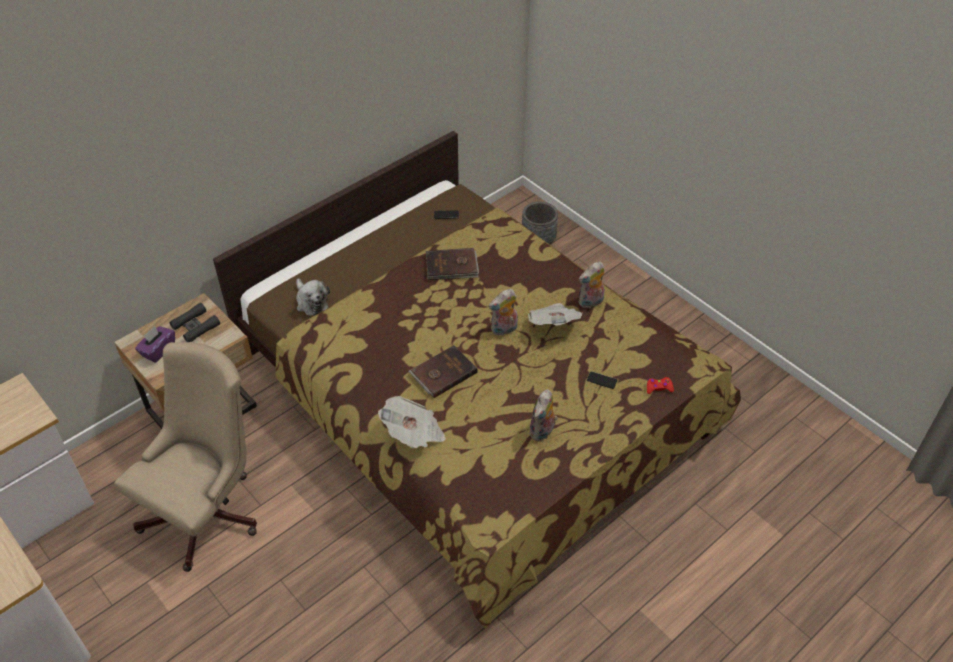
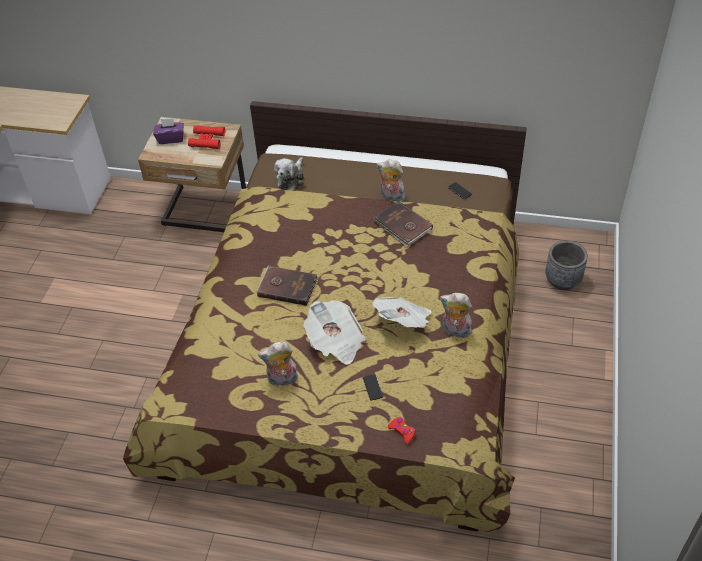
camera: 55 degrees right, 0 degrees up
beige office chair [114,342,257,572] -> none
black binoculars [169,303,220,342] -> red binoculars [188,125,225,149]
newspaper [378,396,446,449] -> newspaper moved to [304,300,366,365]
plush toy [488,289,518,336] -> plush toy moved to [377,159,405,201]

